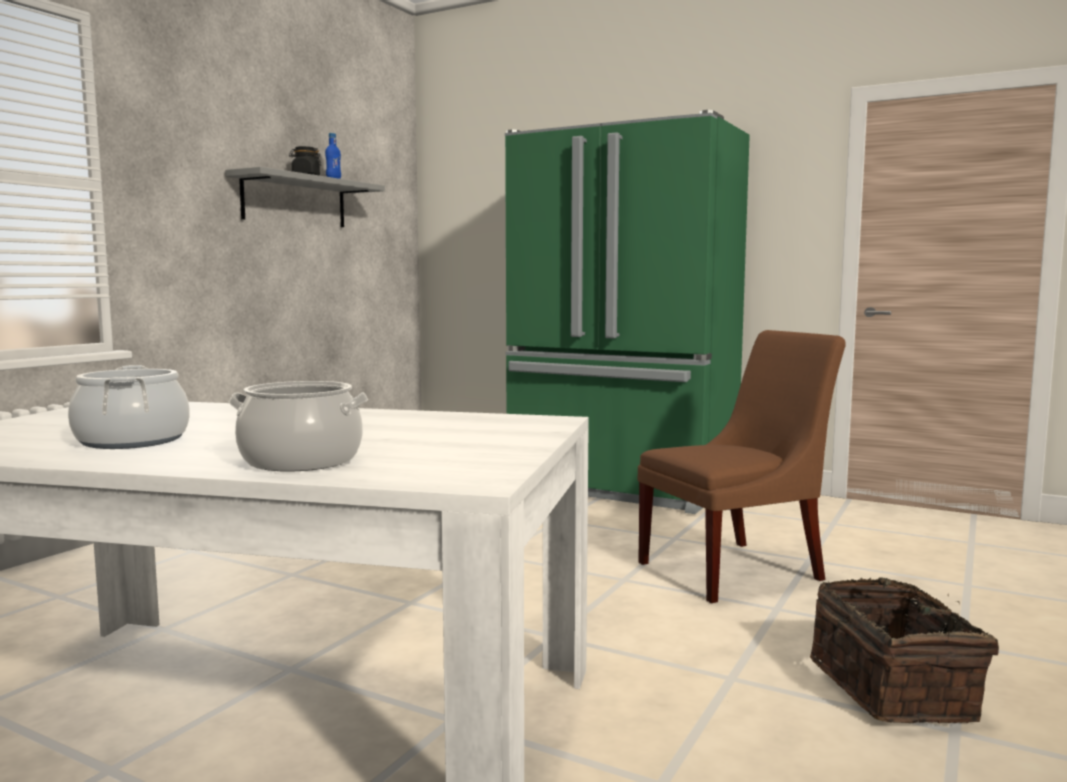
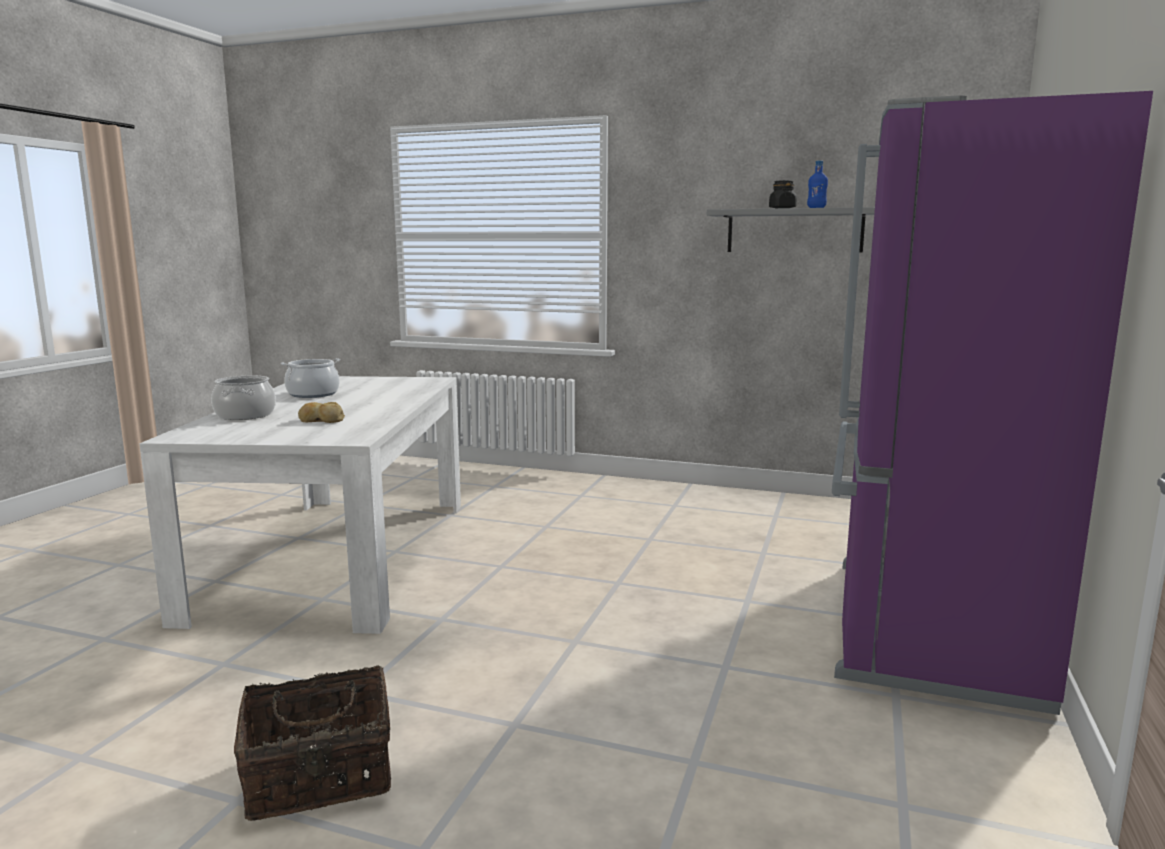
camera: 80 degrees right, 5 degrees up
green fridge [505,110,750,514] -> purple fridge [832,91,1153,715]
brown chair [638,330,846,603] -> none
none -> bread [298,402,345,423]

